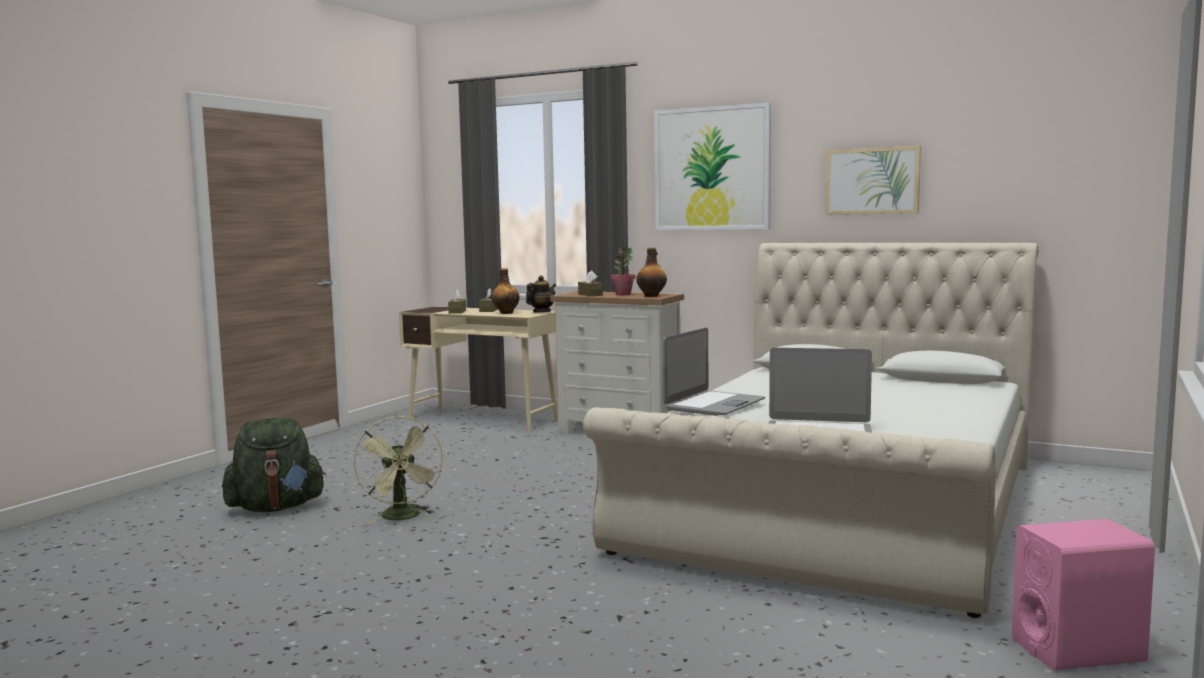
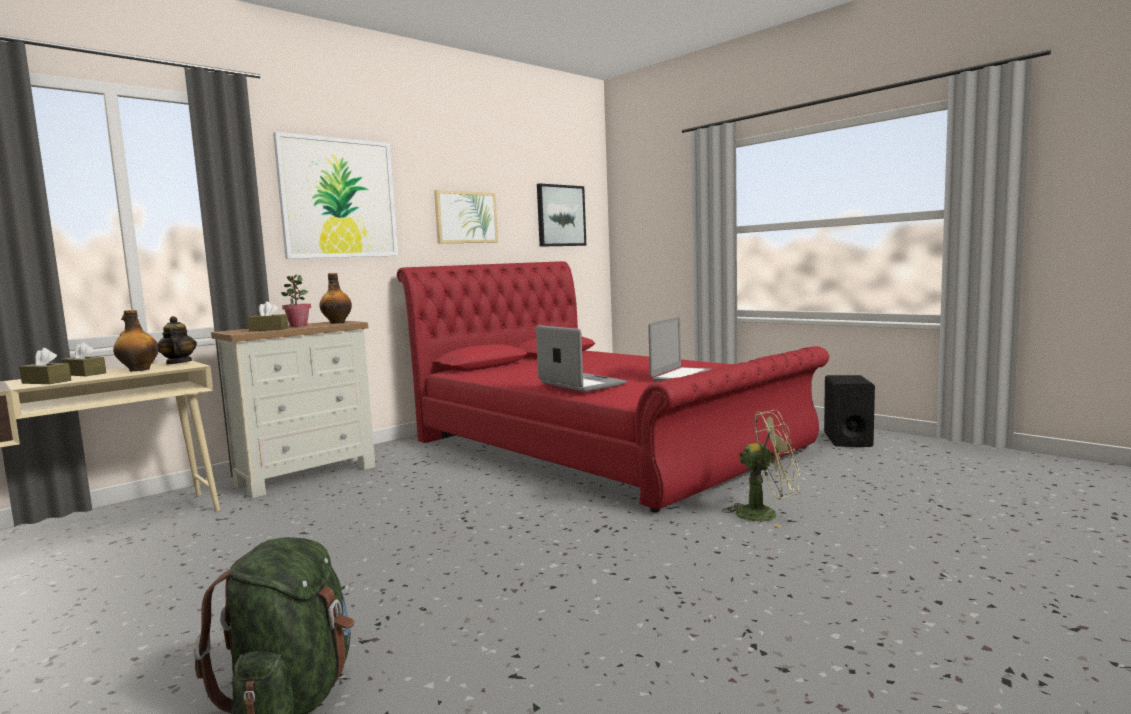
camera: 70 degrees left, 0 degrees up
green fan [354,416,443,523] -> green fan moved to [722,409,800,528]
beige bed [583,243,1038,618] -> red bed [397,261,829,512]
pink speaker [1012,519,1155,670] -> black speaker [824,375,875,447]
none -> picture [537,183,586,247]

